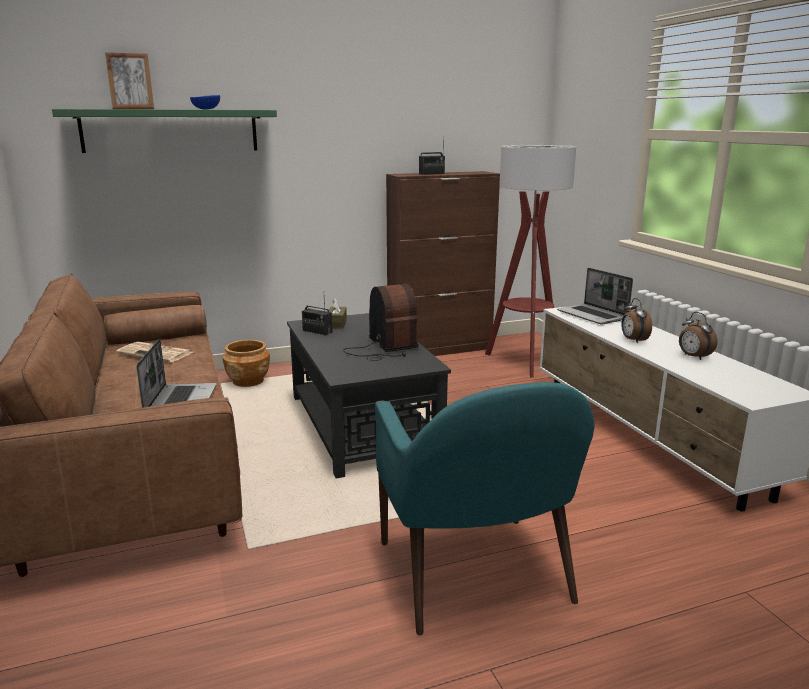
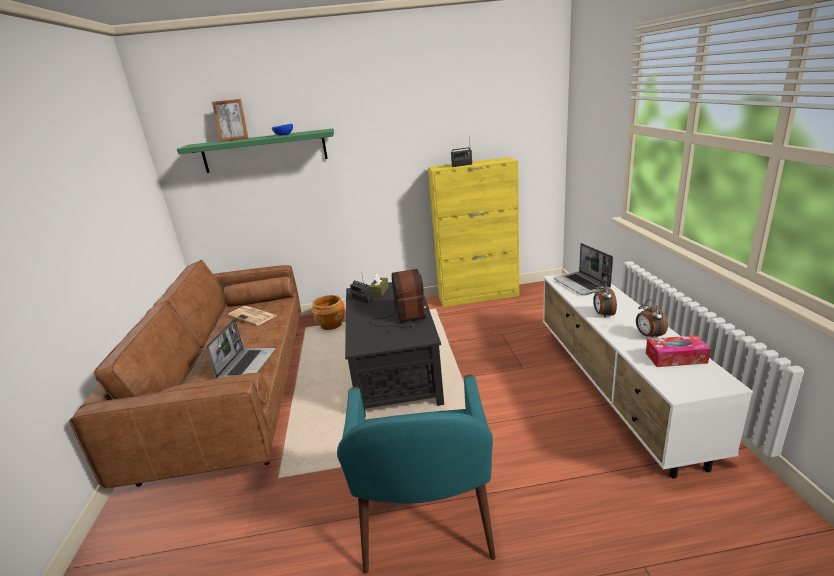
camera: 15 degrees right, 5 degrees up
brown cabinet [386,171,500,356] -> yellow cabinet [428,157,519,307]
floor lamp [485,145,576,378] -> none
none -> tissue box [646,335,711,367]

